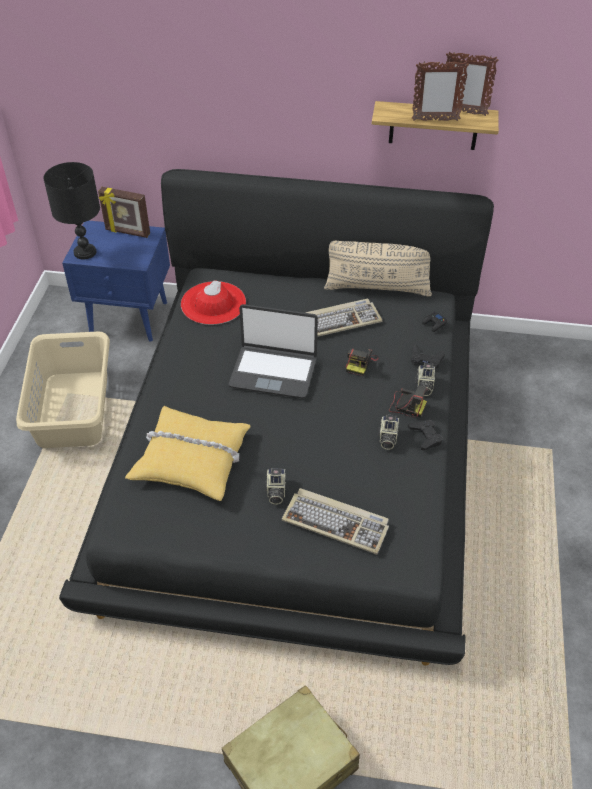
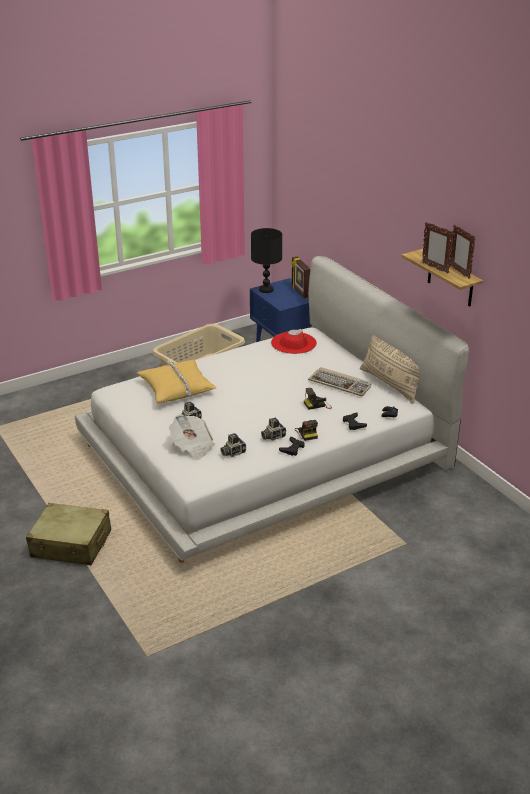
camera: 50 degrees right, 15 degrees down
black bed [59,169,494,666] -> white bed [75,256,469,563]
laptop [229,304,318,398] -> none
keyboard [282,488,389,555] -> newspaper [169,414,215,459]
camera [415,363,435,396] -> camera moved to [220,433,246,457]

